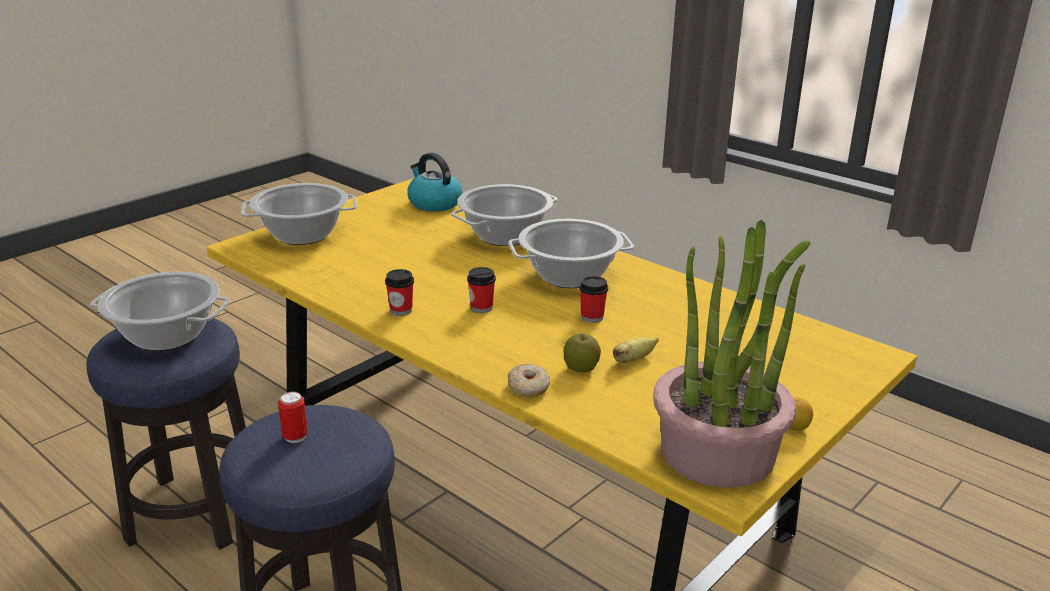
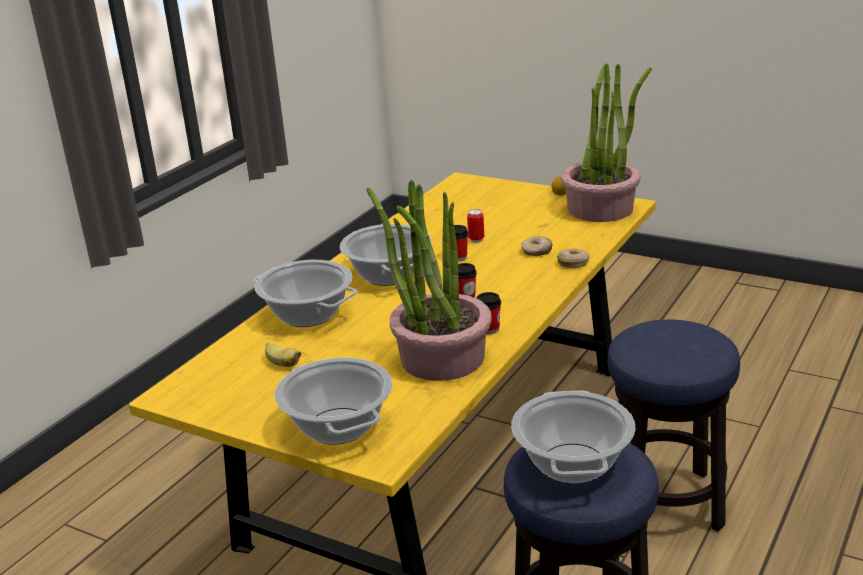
camera: 100 degrees left, 0 degrees up
can [278,392,308,443] -> can moved to [467,209,484,243]
kettle [407,153,462,212] -> none
apple [563,333,601,372] -> donut [521,236,553,256]
banana [613,337,659,363] -> banana moved to [265,342,301,367]
none -> potted plant [366,180,492,381]

